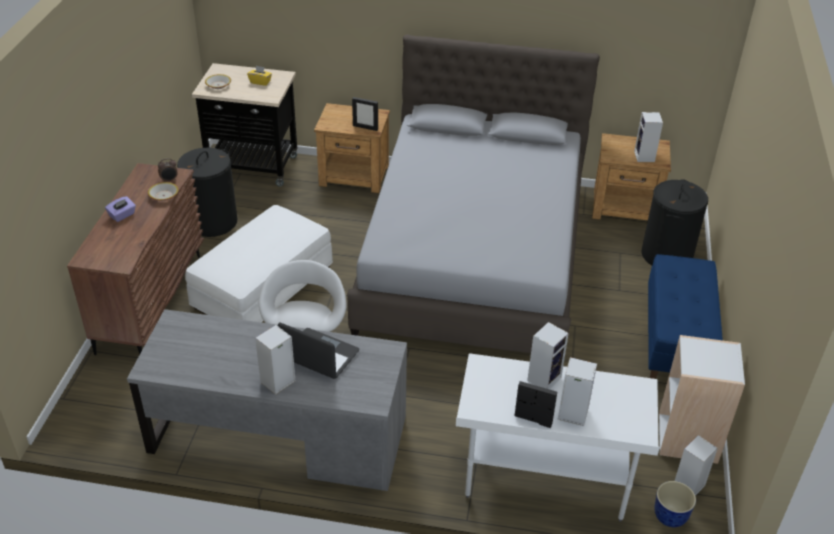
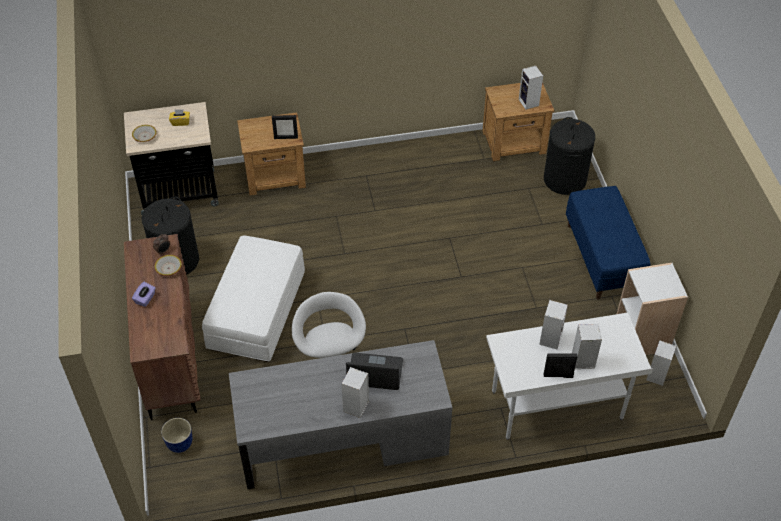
camera: 20 degrees left, 10 degrees up
grey bed [347,34,600,353] -> none
planter [654,481,696,527] -> planter moved to [161,418,192,453]

